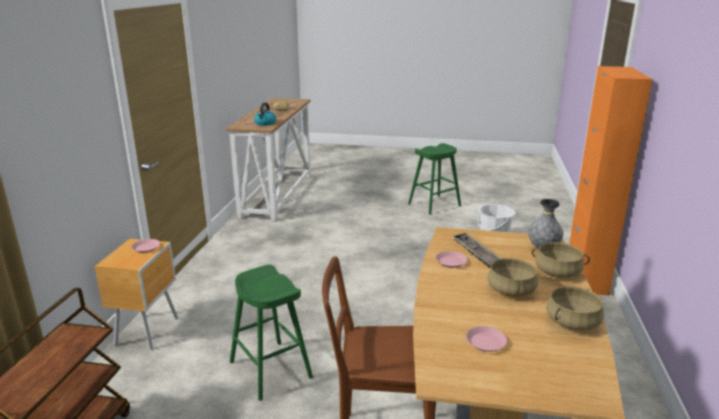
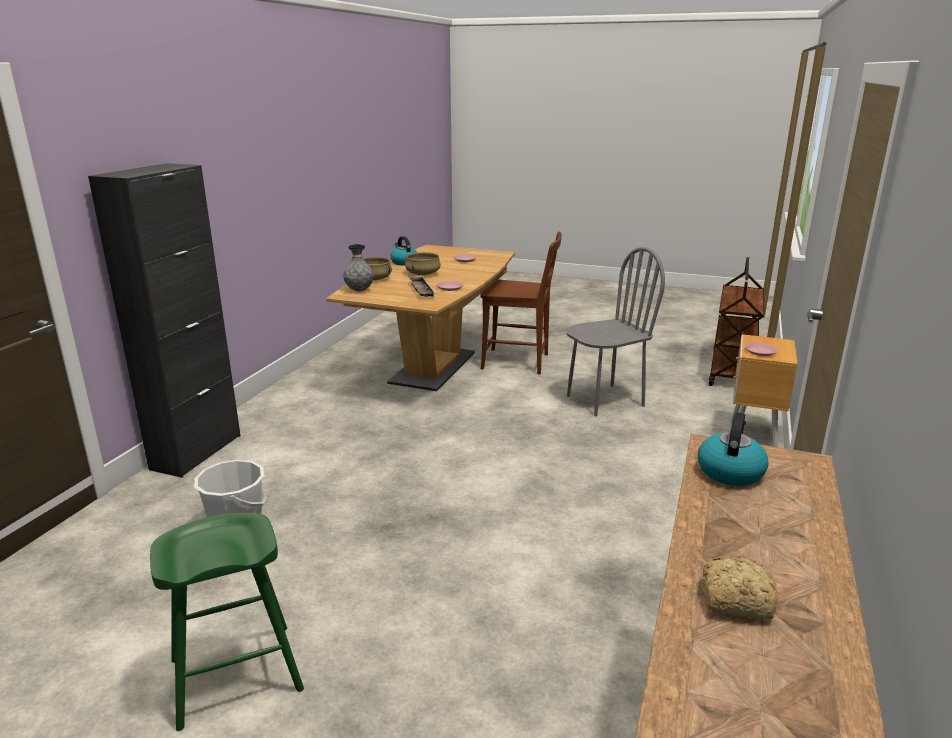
camera: 170 degrees left, 0 degrees up
green stool [230,265,313,401] -> grey chair [566,247,665,417]
beige cooking pot [546,286,604,330] -> kettle [391,236,417,266]
orange cabinet [569,66,653,295] -> black cabinet [88,163,241,478]

